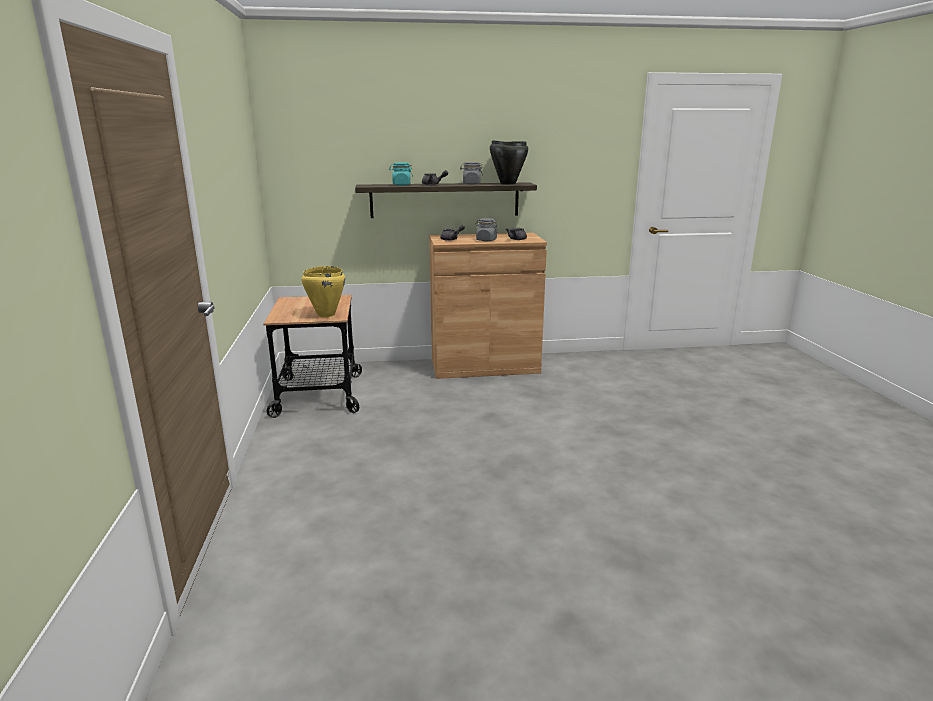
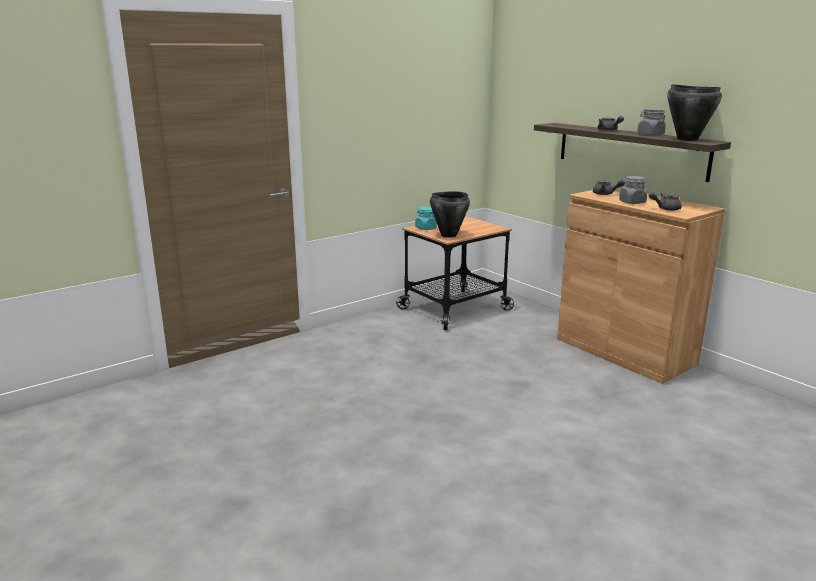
camera: 60 degrees right, 0 degrees up
yellow cooking pot [301,266,345,317] -> black cooking pot [430,191,470,238]
turquoise jar [389,163,413,185] -> turquoise jar moved to [415,207,437,230]

